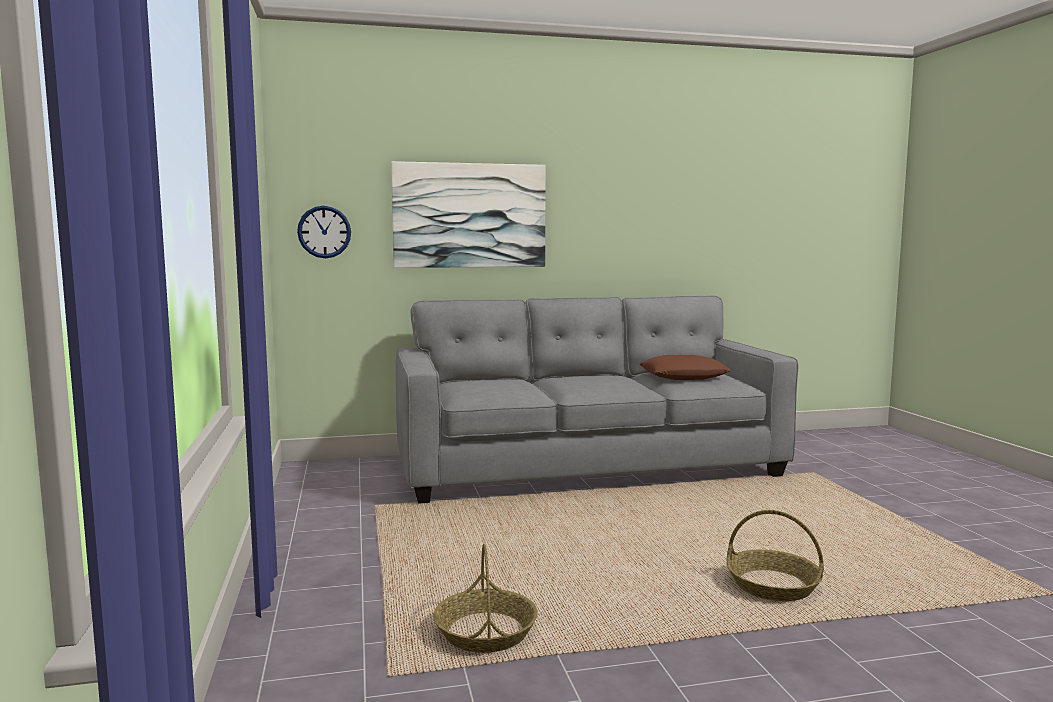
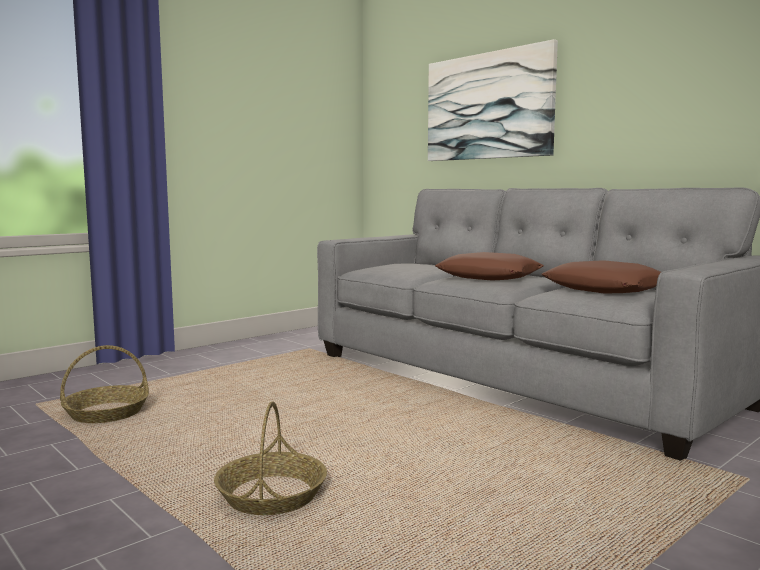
camera: 60 degrees right, 0 degrees up
wall clock [297,206,351,258] -> none
none -> brown pillow [435,252,544,281]

